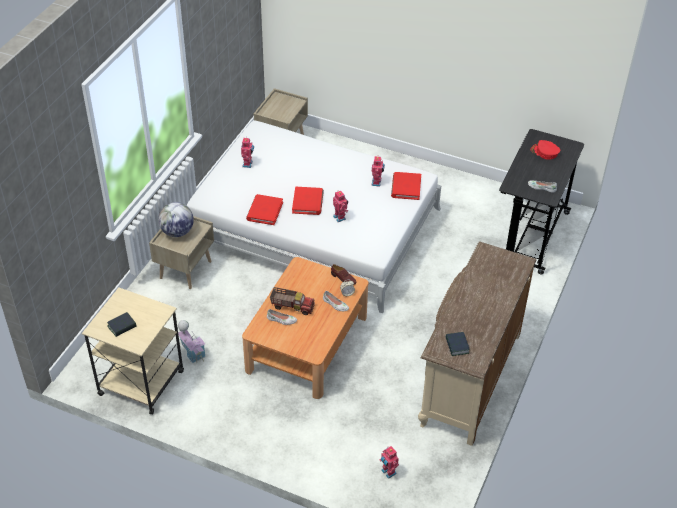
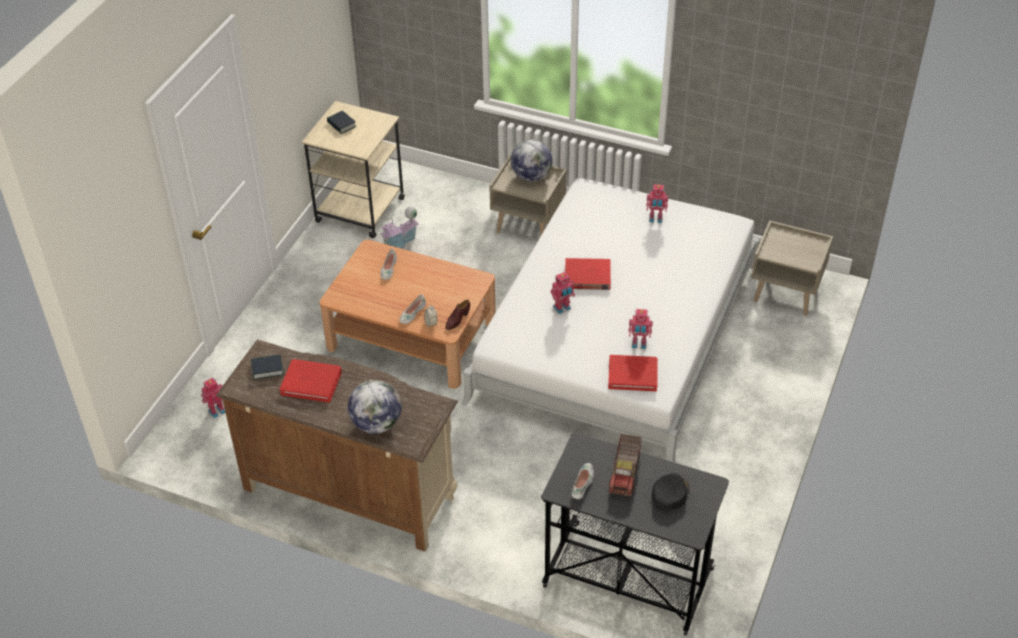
camera: 90 degrees right, 0 degrees up
red book [246,194,283,225] -> red book moved to [279,359,341,402]
toy truck [270,287,315,315] -> toy truck moved to [609,434,642,497]
red cap [531,140,560,160] -> black cap [652,473,690,510]
none -> globe [348,380,402,434]

